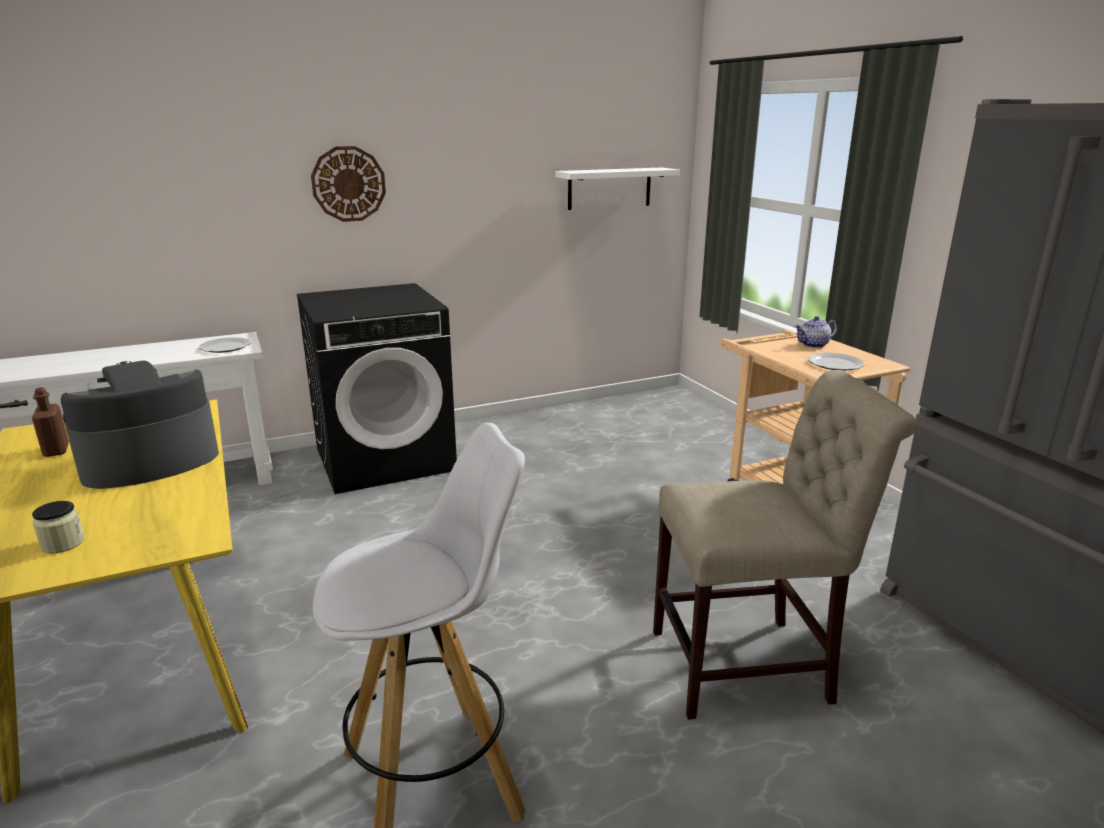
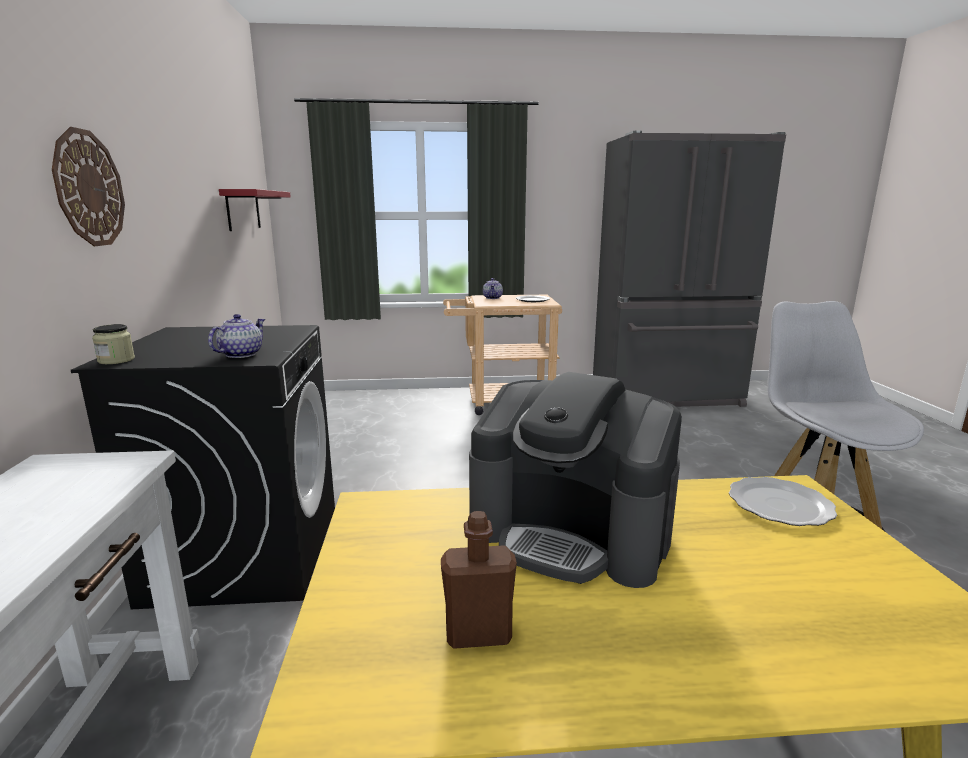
camera: 70 degrees left, 5 degrees down
jar [32,501,84,554] -> jar moved to [92,324,135,364]
coffee machine [61,360,219,489] -> coffee machine turned 45 degrees counterclockwise [469,372,682,588]
plate [199,337,250,353] -> plate moved to [729,477,837,526]
white shelf [555,167,680,210] -> red shelf [219,189,291,231]
beige chair [653,370,917,720] -> none
none -> teapot [208,314,266,358]

